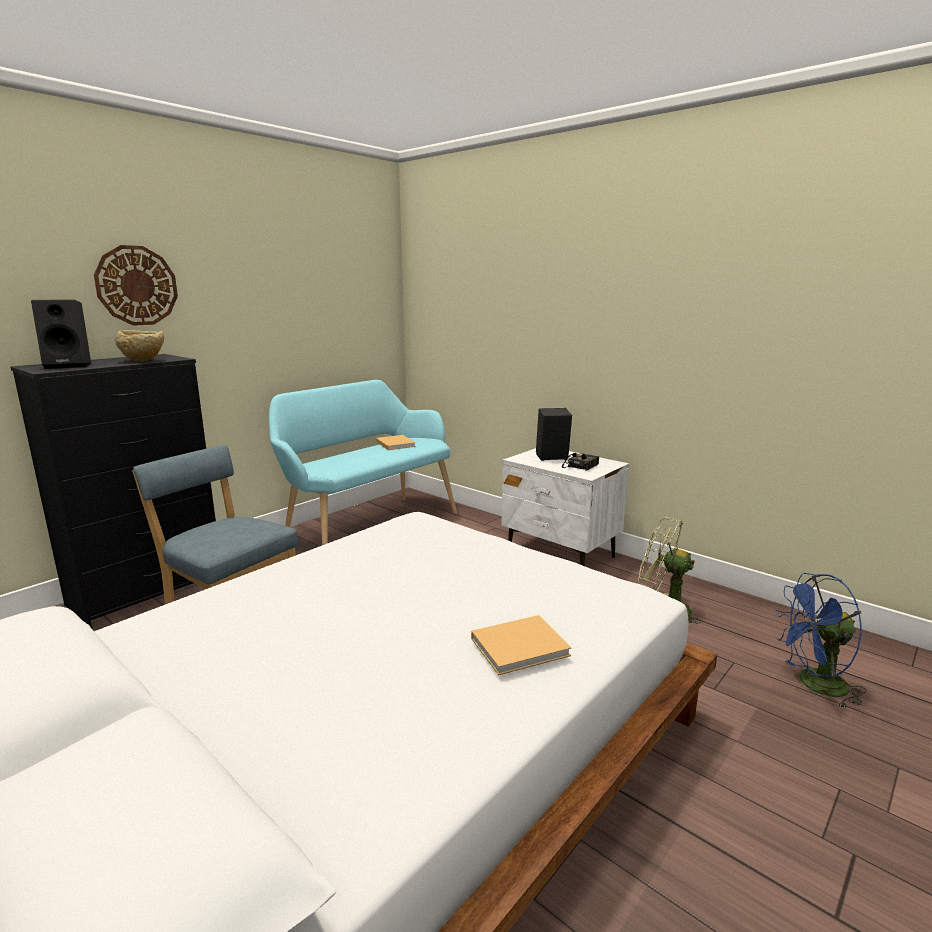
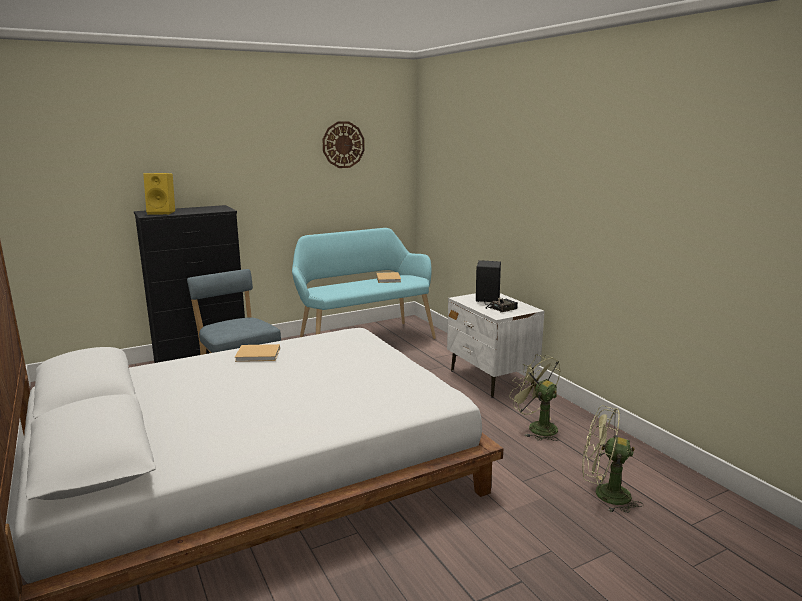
camera: 20 degrees right, 0 degrees up
black speaker [31,299,91,369] -> yellow speaker [143,173,175,215]
wall clock [94,245,178,326] -> wall clock moved to [322,121,365,168]
beige bowl [115,330,164,361] -> none
beige book [471,615,571,675] -> beige book moved to [235,344,280,362]
blue fan [775,573,867,708] -> green fan [582,405,643,513]

